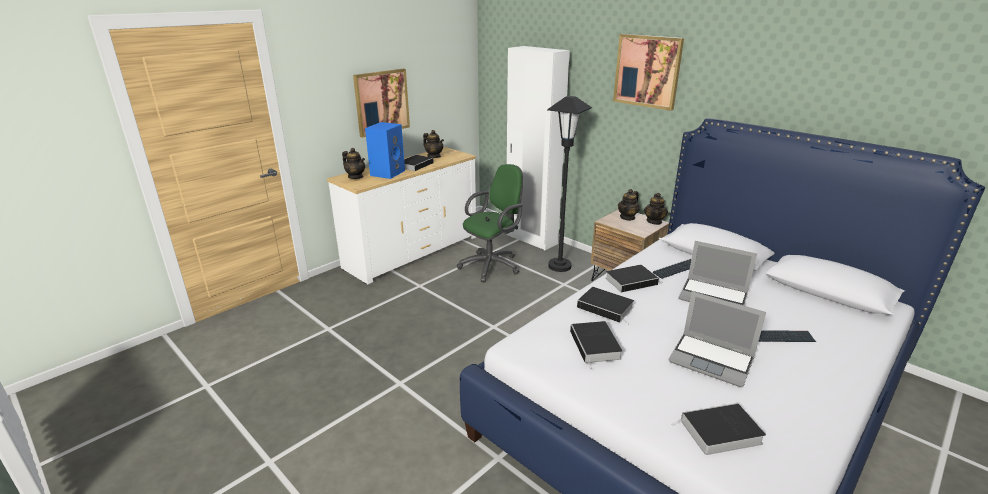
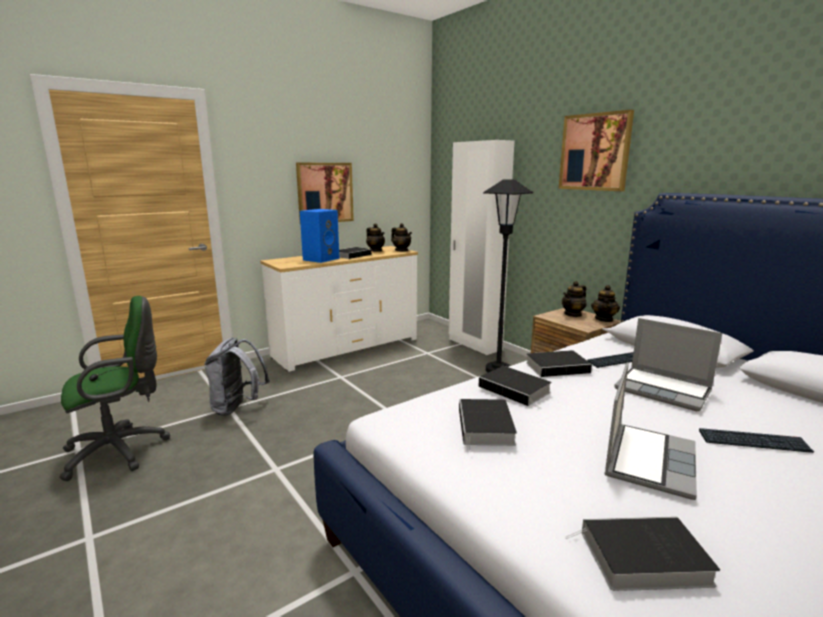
camera: 10 degrees right, 10 degrees down
teapot [342,148,365,179] -> teapot moved to [391,223,412,251]
green office chair [457,164,523,282] -> green office chair moved to [59,296,170,481]
laptop [668,291,766,387] -> laptop turned 105 degrees counterclockwise [605,362,697,500]
none -> grey backpack [204,338,270,416]

